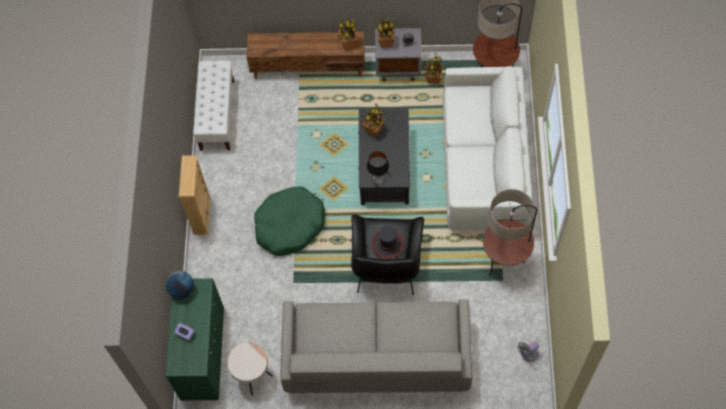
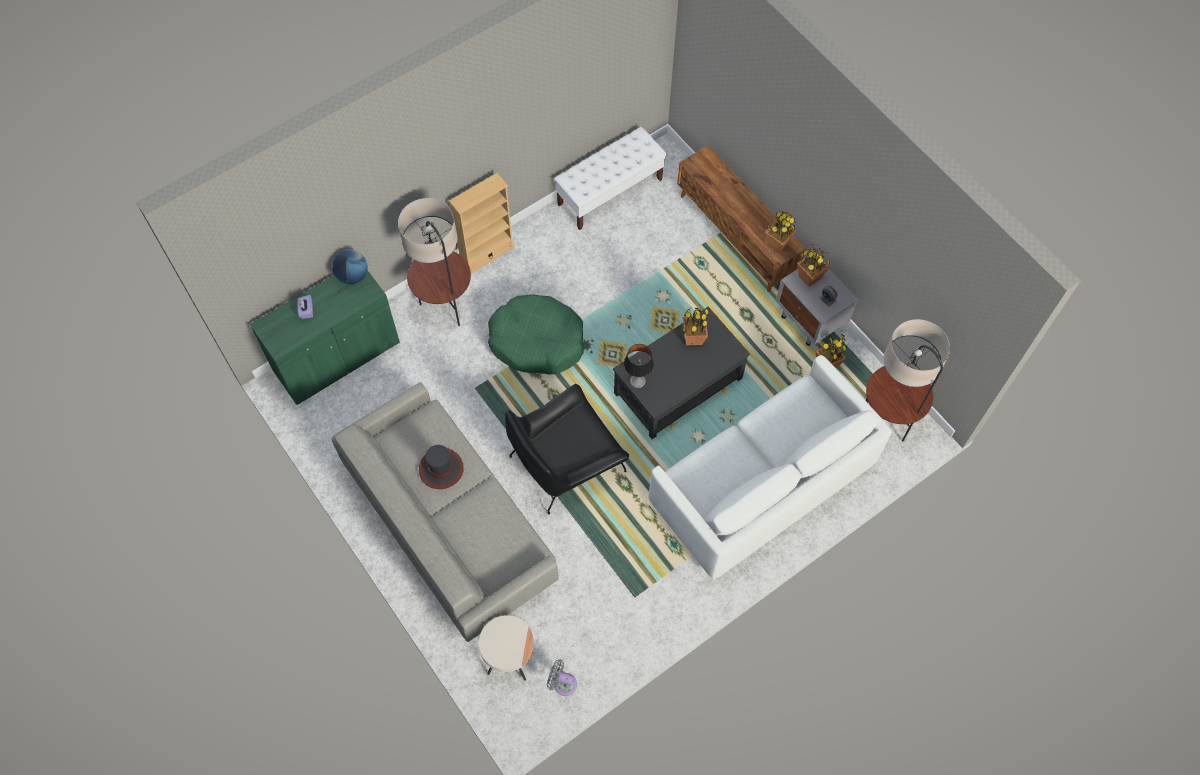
camera: 50 degrees right, 0 degrees up
beige side table [227,342,273,395] -> beige side table moved to [479,615,534,681]
hat [371,226,405,259] -> hat moved to [419,445,464,489]
floor lamp [483,189,537,276] -> floor lamp moved to [398,198,471,326]

